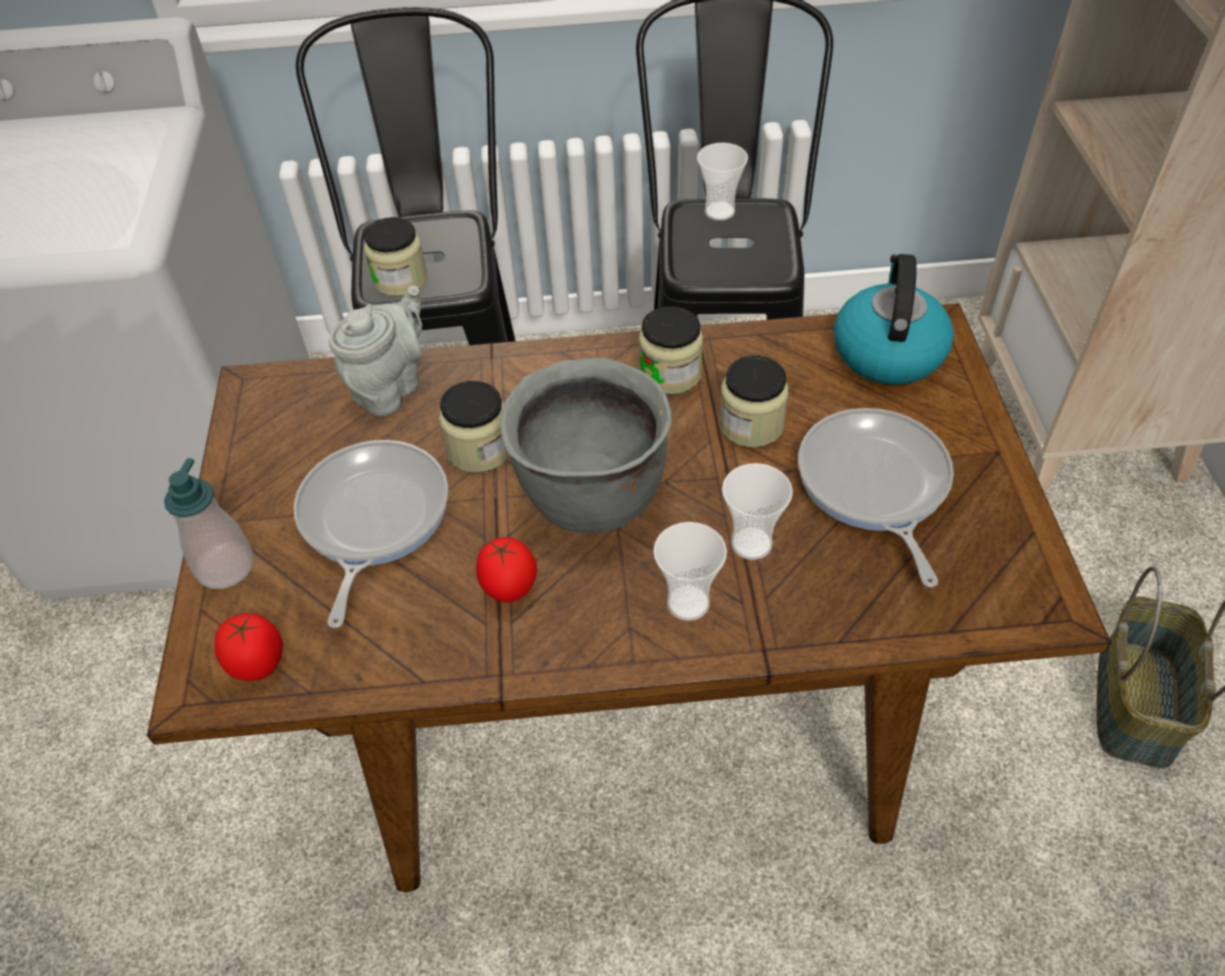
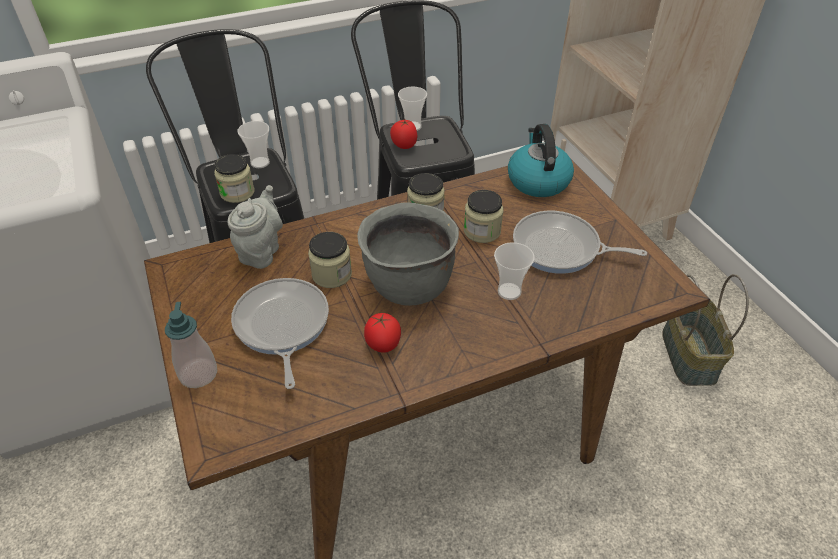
camera: 20 degrees left, 5 degrees down
tomato [214,613,283,681] -> tomato moved to [390,120,417,149]
cup [653,522,727,621] -> cup moved to [237,121,270,168]
frying pan [798,408,954,587] -> frying pan turned 45 degrees counterclockwise [513,211,647,274]

